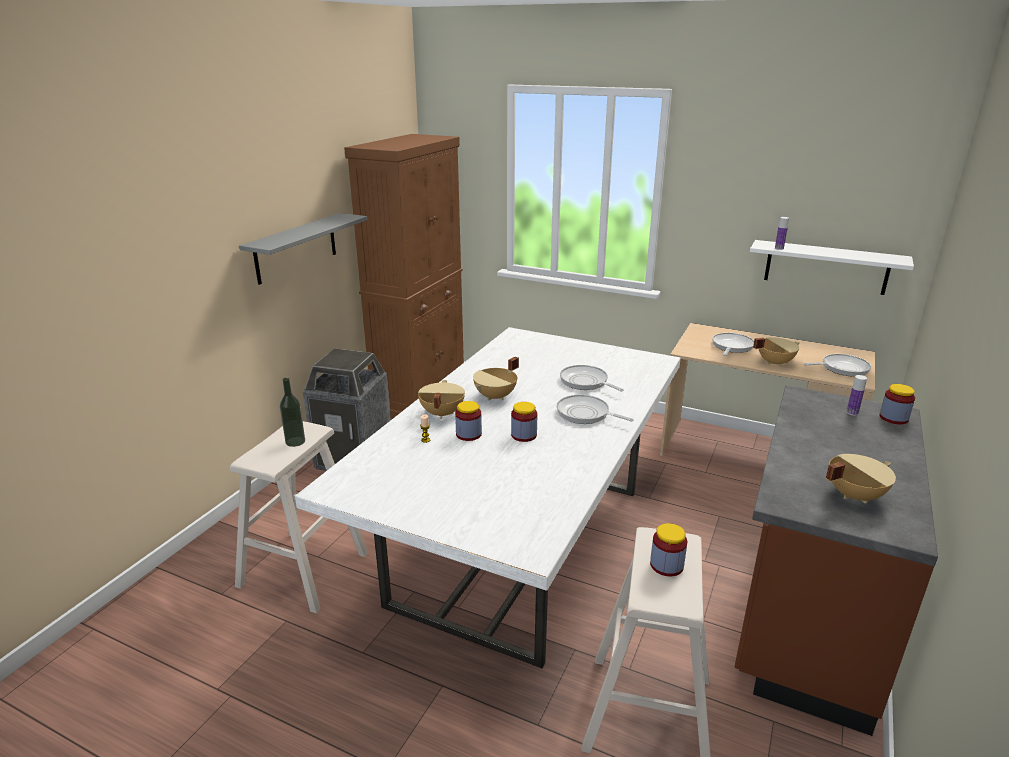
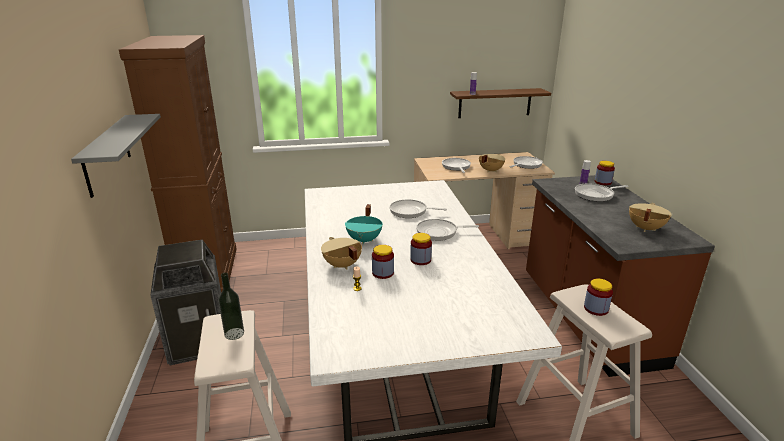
camera: 35 degrees left, 0 degrees up
beige cooking pot [473,357,519,401] -> turquoise cooking pot [345,204,382,245]
white shelf [750,240,914,295] -> brown shelf [450,88,551,118]
none -> frying pan [575,184,629,202]

